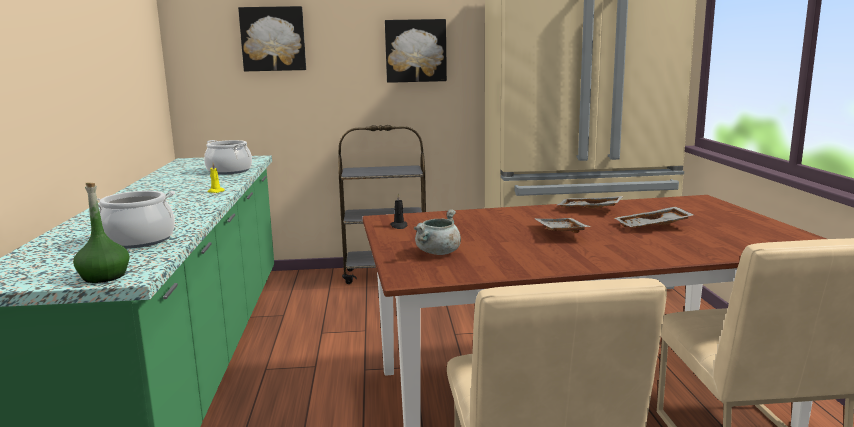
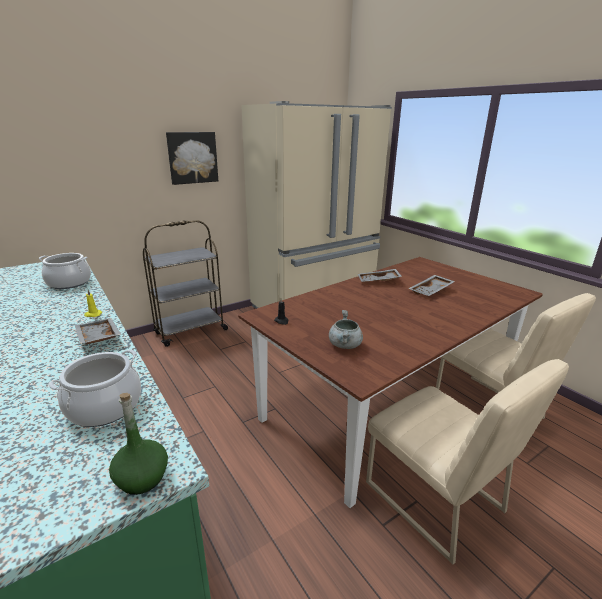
camera: 30 degrees left, 10 degrees up
picture [238,6,306,71] -> none
grey tray [534,218,591,233] -> grey tray moved to [75,318,121,344]

